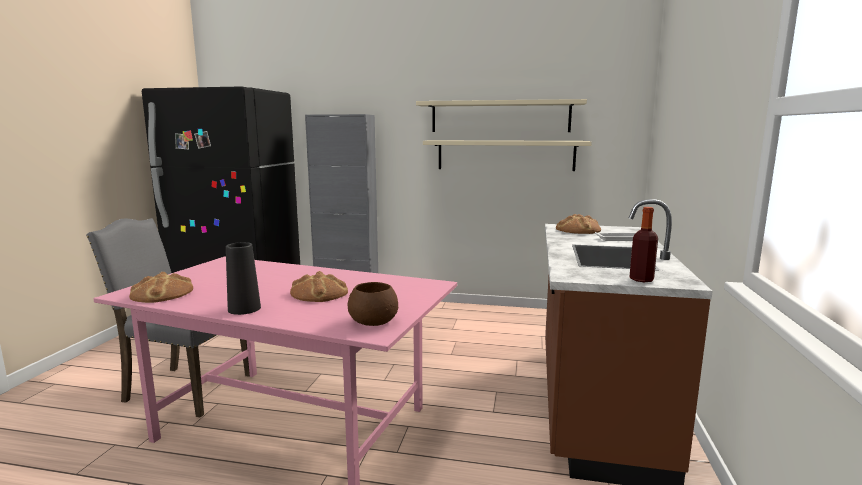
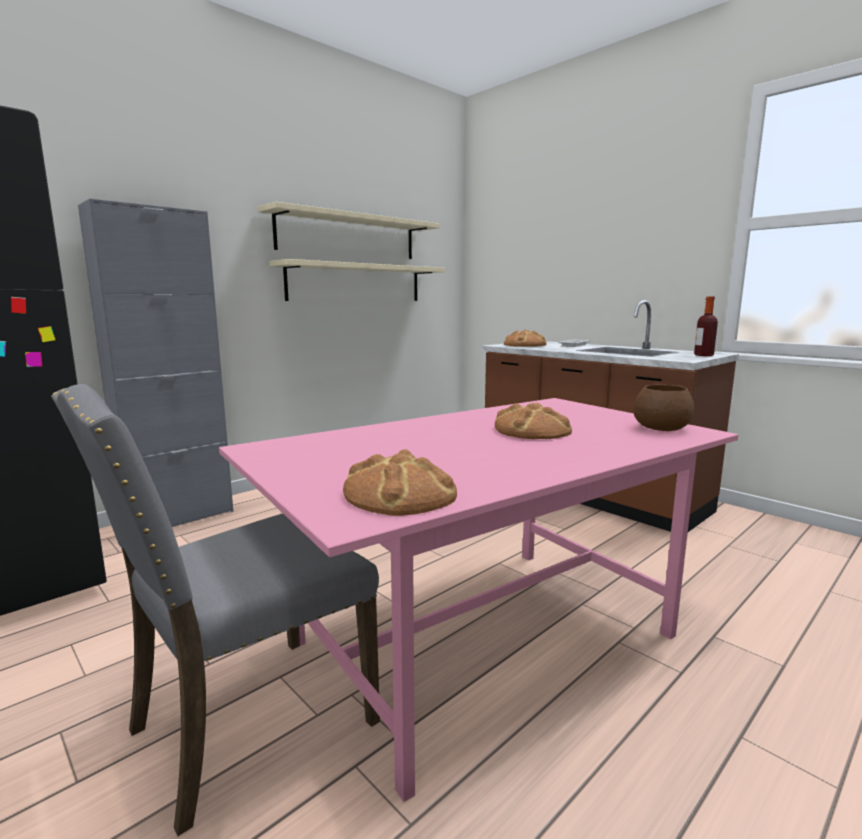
camera: 55 degrees left, 0 degrees up
black vase [226,242,261,315] -> none

